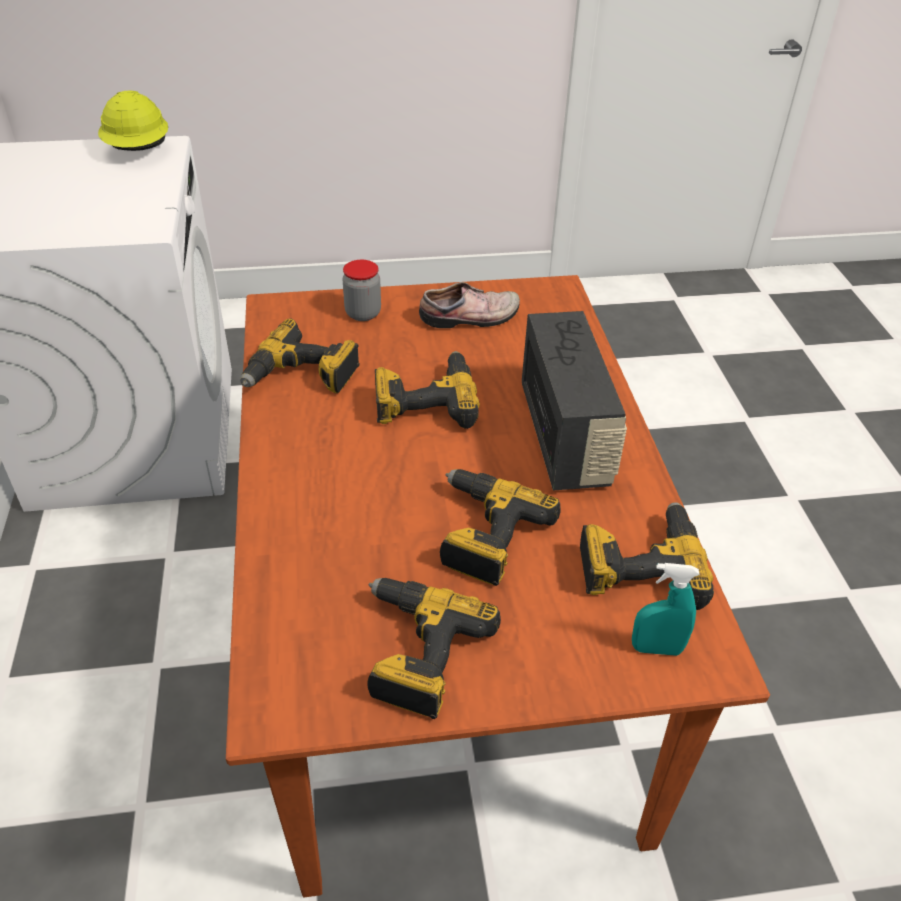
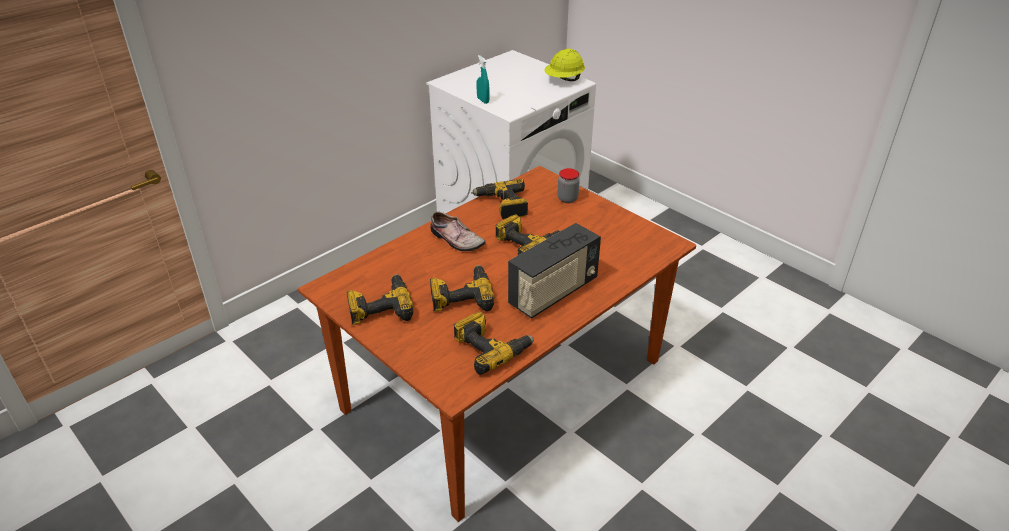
camera: 55 degrees right, 5 degrees down
shoe [419,282,520,328] -> shoe moved to [430,212,486,251]
turquoise spray bottle [632,563,699,656] -> turquoise spray bottle moved to [476,55,490,104]

